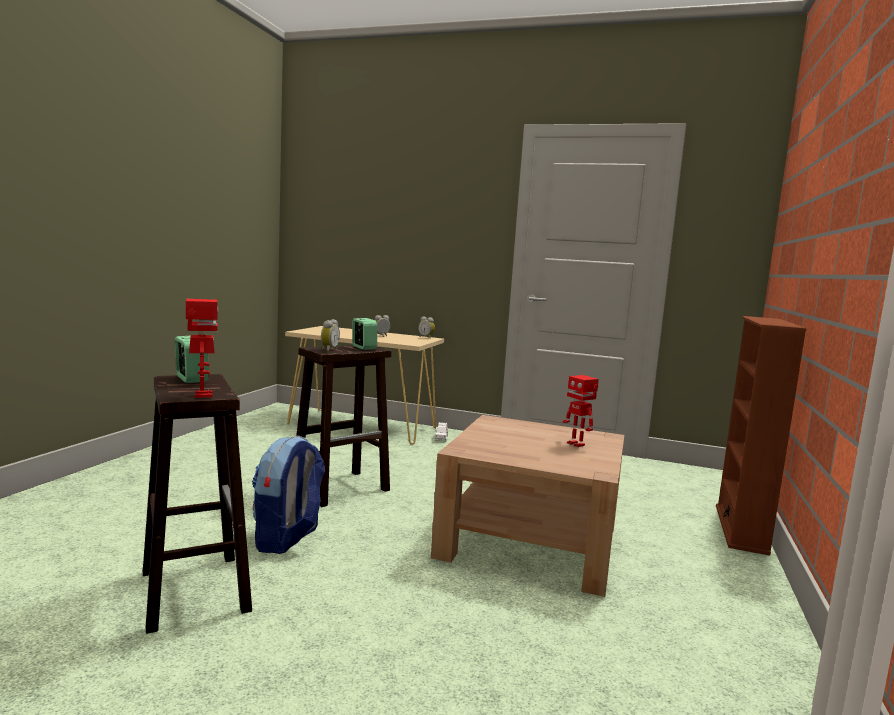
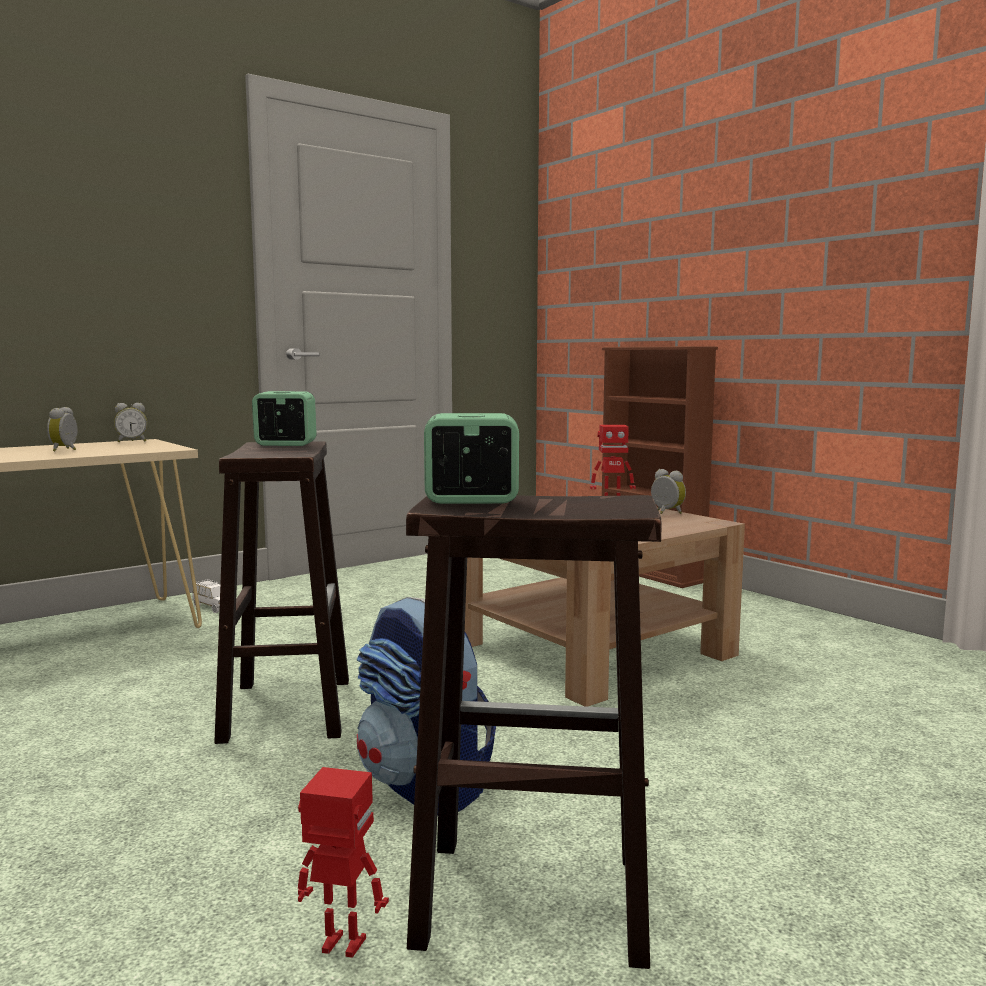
camera: 55 degrees left, 0 degrees up
toy robot [186,299,219,398] -> toy robot moved to [298,767,389,958]
alarm clock [321,319,340,352] -> alarm clock moved to [651,469,686,514]

